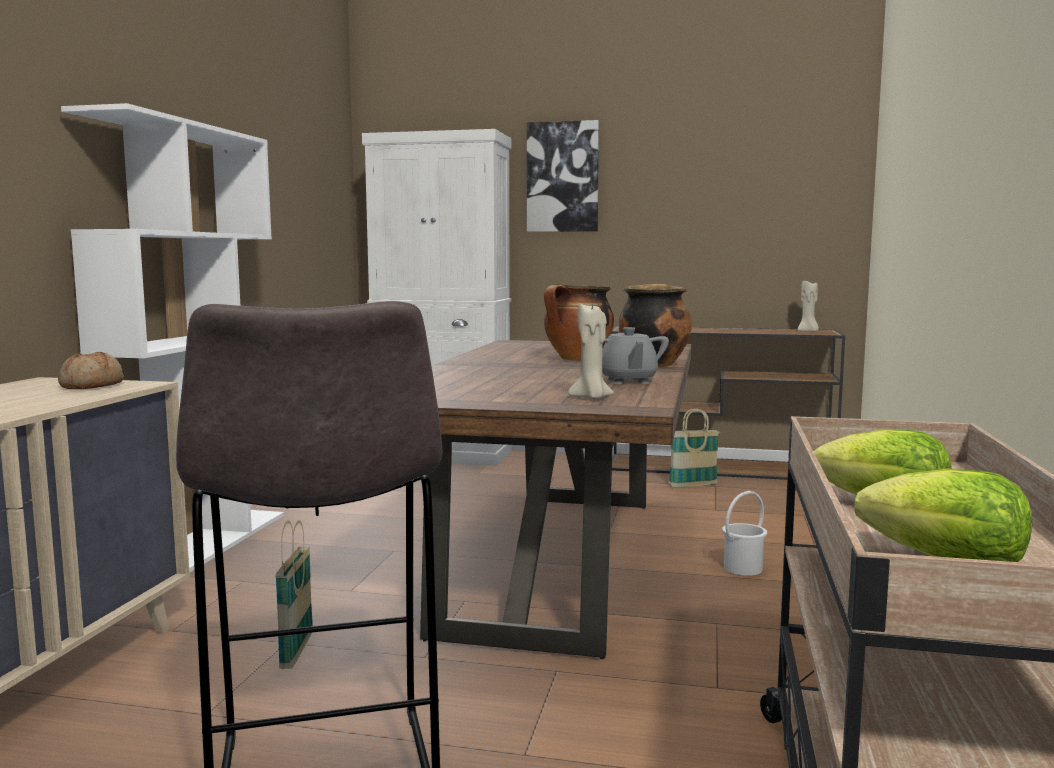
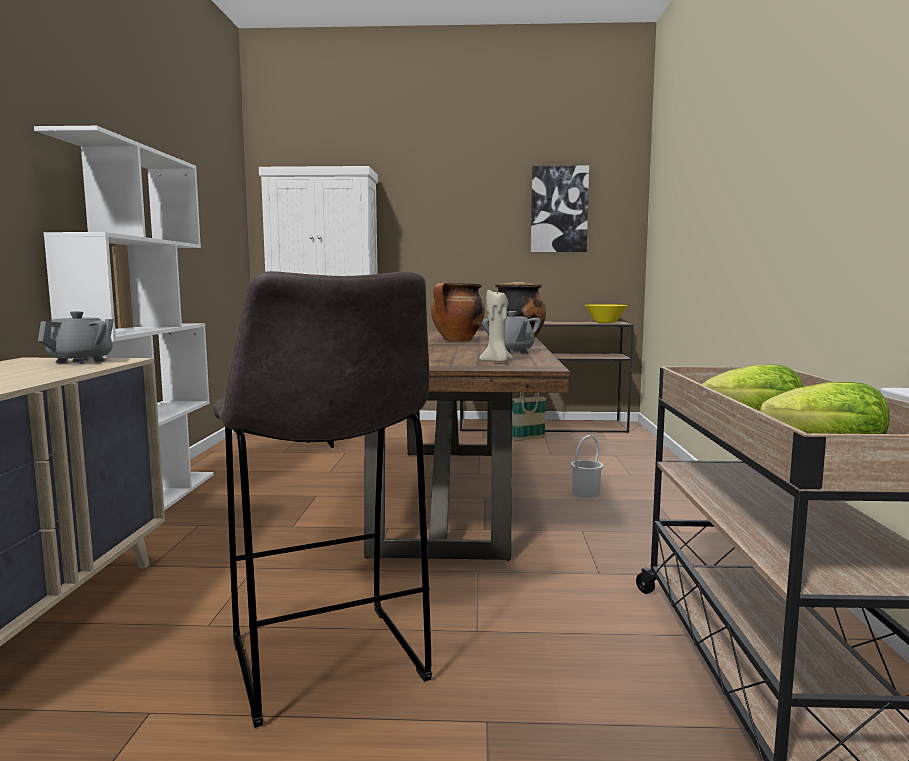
camera: 10 degrees left, 0 degrees up
bread [58,352,124,389] -> grey teapot [38,311,114,365]
basket [275,520,313,669] -> none
picture [527,120,599,232] -> picture moved to [531,166,589,252]
beige candle [798,281,819,332] -> yellow bowl [585,304,628,323]

